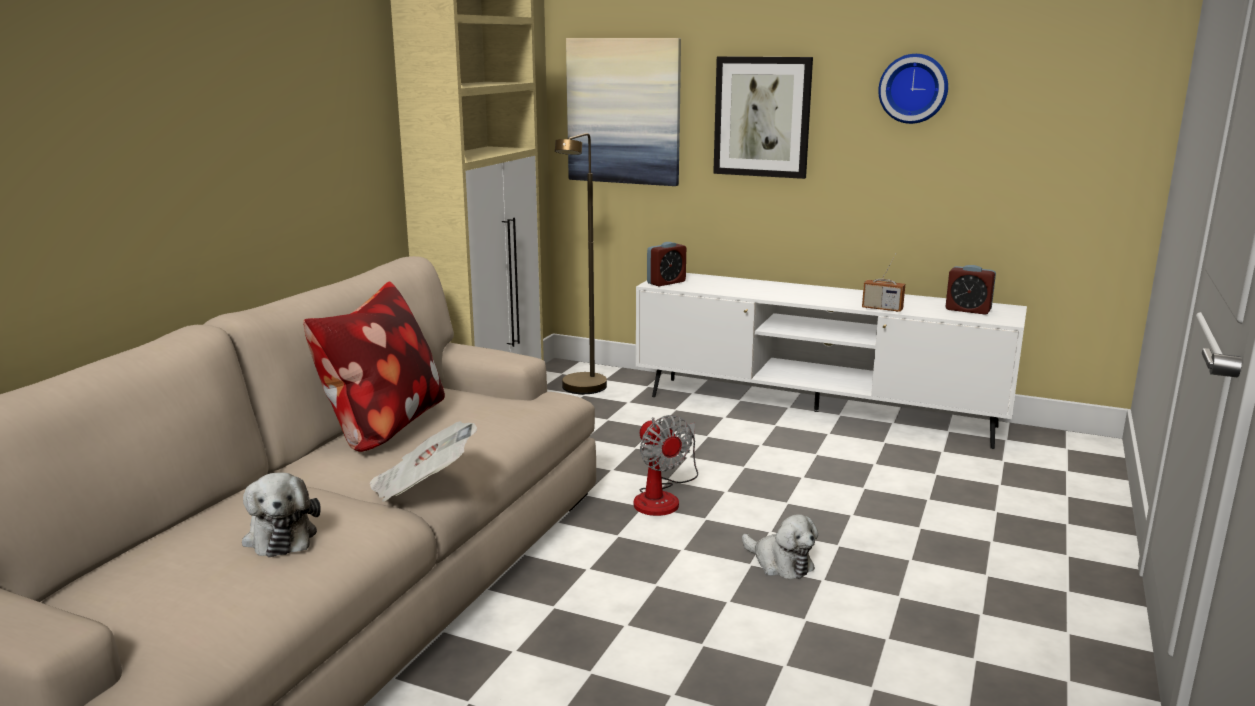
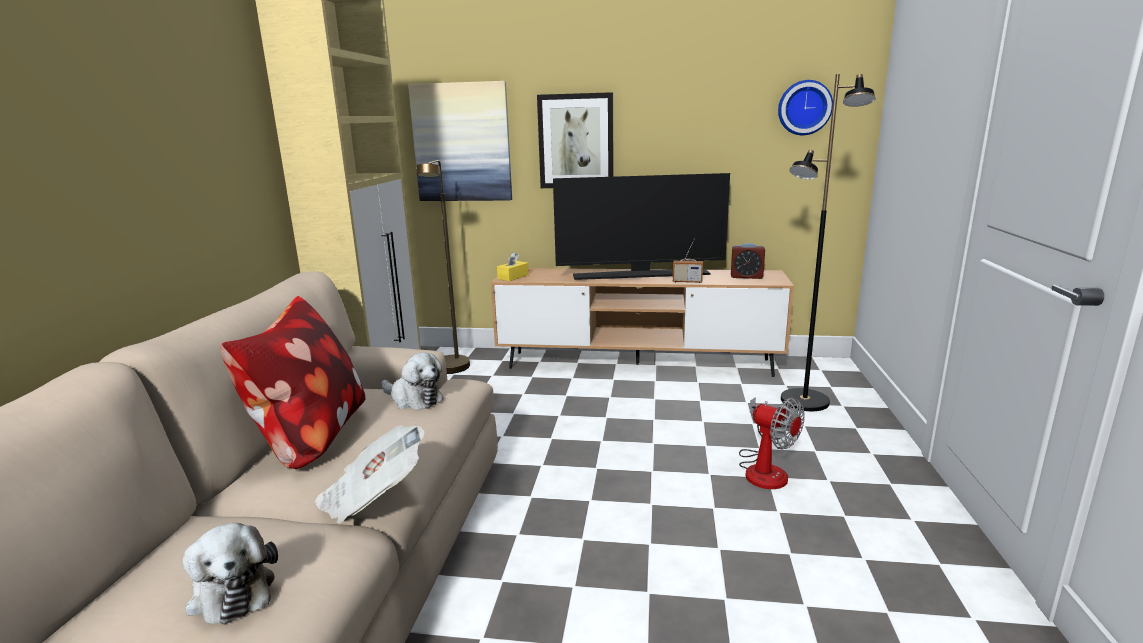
camera: 15 degrees left, 0 degrees up
fan [634,415,698,516] -> fan moved to [739,397,805,489]
white tv stand [636,273,1027,449] -> brown tv stand [491,268,794,377]
alarm clock [647,242,686,287] -> yellow tissue box [497,252,529,281]
plush toy [742,514,818,579] -> plush toy moved to [381,352,444,410]
wall clock [878,54,948,124] -> wall clock moved to [778,80,833,135]
none -> television [553,173,730,280]
none -> black floor lamp [781,74,876,411]

